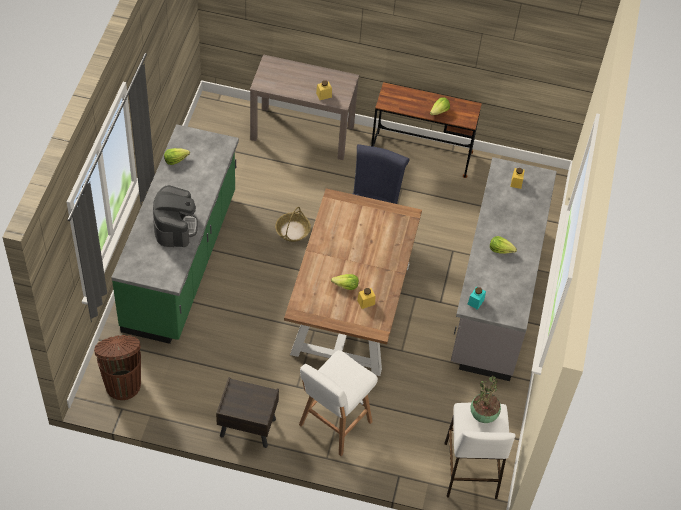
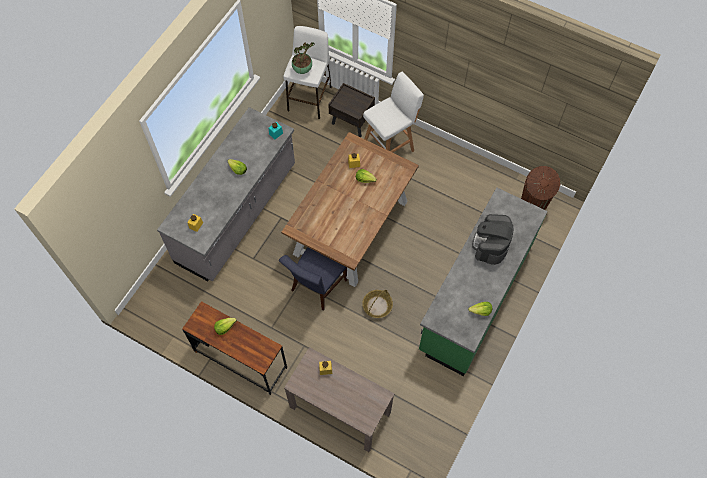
camera: 160 degrees left, 10 degrees up
brown nightstand [216,377,279,448] -> brown nightstand moved to [328,83,375,137]

